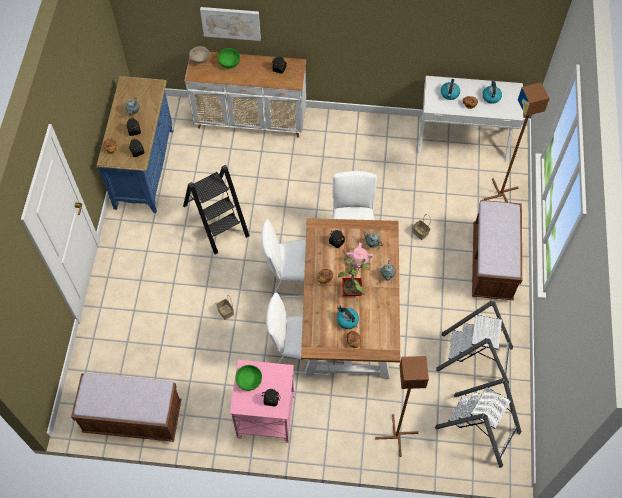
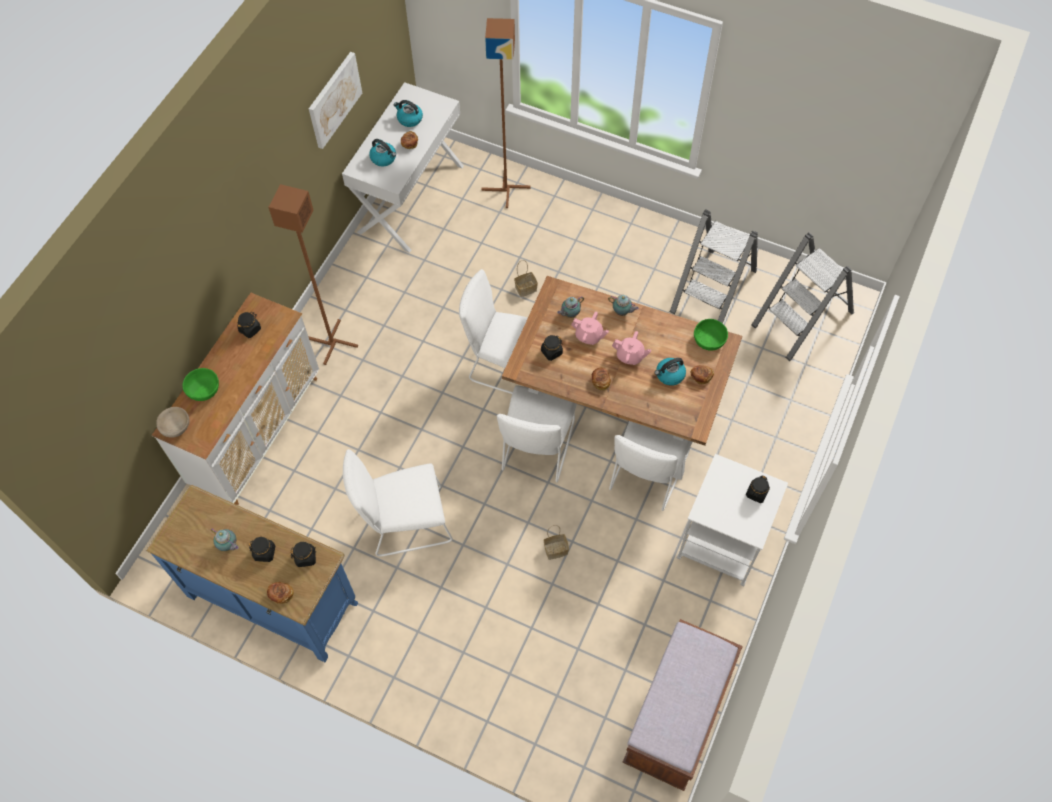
camera: 70 degrees left, 0 degrees up
black step ladder [183,165,250,255] -> white chair [343,449,453,557]
picture [200,7,261,41] -> picture moved to [309,52,362,149]
pink cart [230,360,294,443] -> white cart [677,454,788,586]
green bowl [235,365,262,391] -> green bowl moved to [694,319,728,351]
potted plant [338,257,370,296] -> pink teapot [612,331,651,365]
brown floor lamp [375,356,429,457] -> brown floor lamp moved to [268,184,358,365]
brown bench [472,200,522,300] -> none

